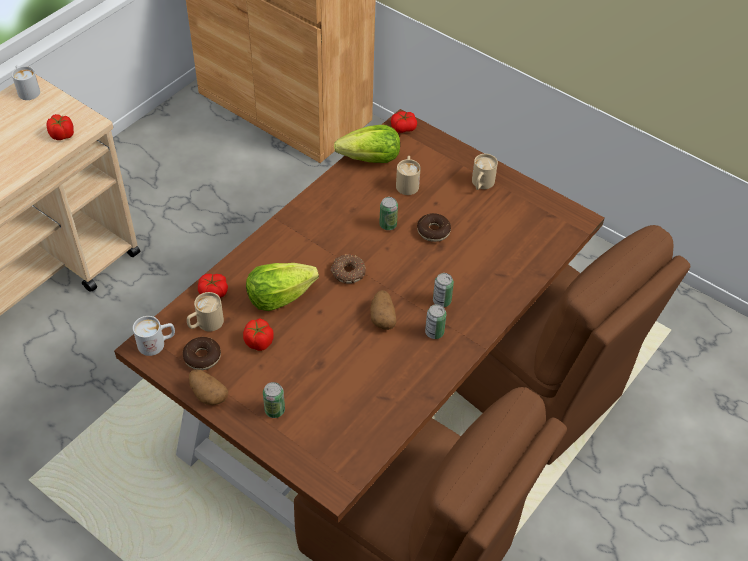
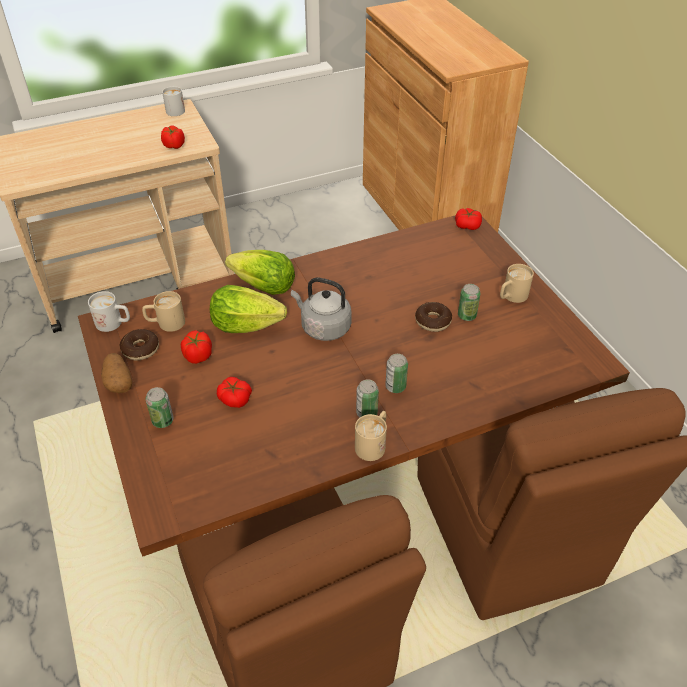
camera: 30 degrees right, 5 degrees down
tomato [198,274,228,298] -> tomato moved to [217,377,252,408]
donut [330,254,366,284] -> grey kettle [291,277,352,341]
lettuce [334,125,400,163] -> lettuce moved to [225,250,295,295]
potato [370,290,396,330] -> none
can [379,197,398,230] -> can moved to [458,284,481,321]
beige mug [396,156,421,195] -> beige mug moved to [355,411,387,461]

